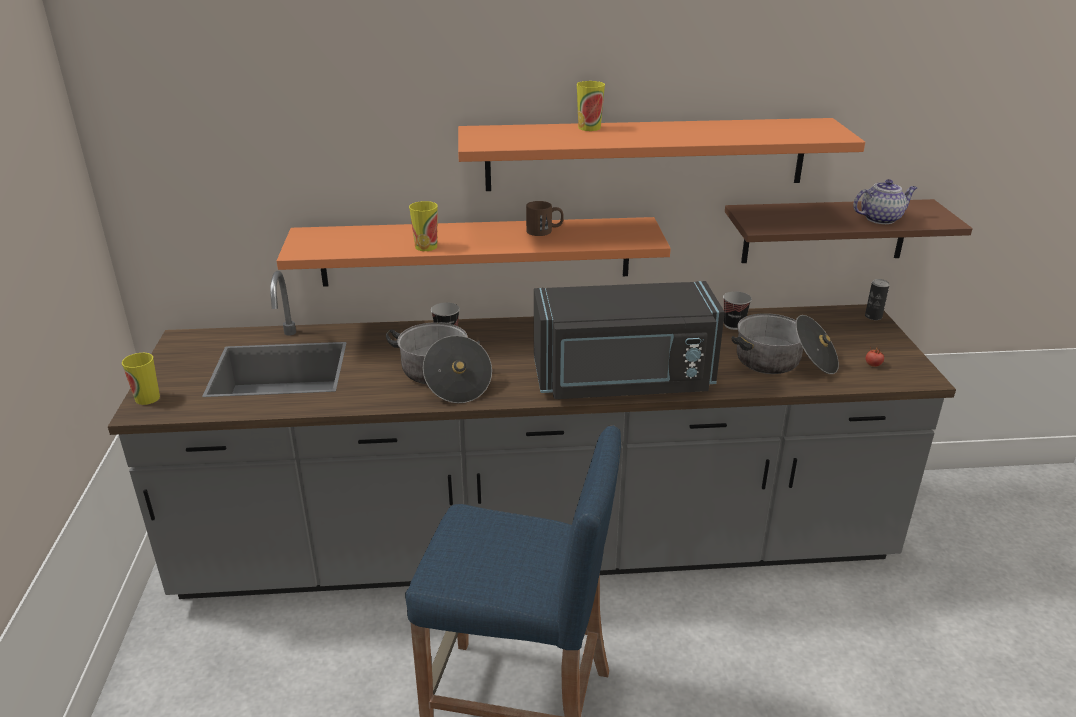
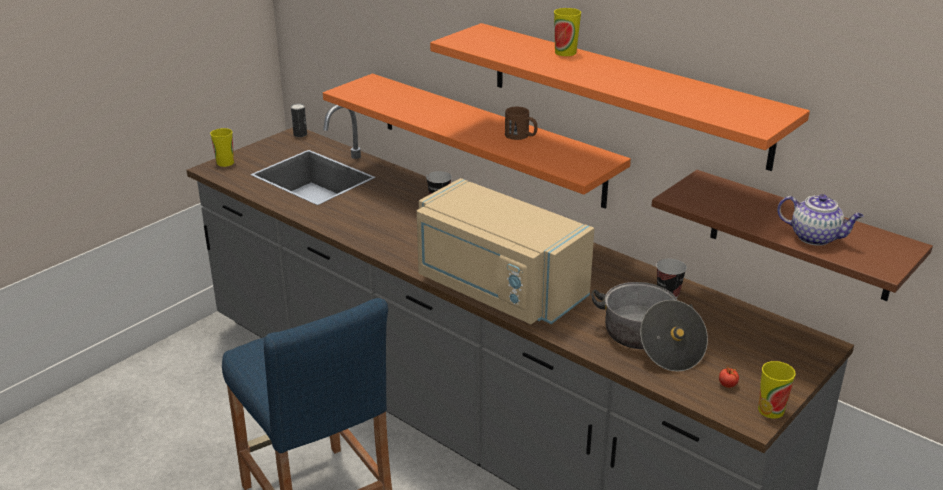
camera: 45 degrees right, 0 degrees up
cooking pot [386,322,492,403] -> none
cup [409,201,438,251] -> cup moved to [758,361,796,418]
black microwave [534,281,725,399] -> beige microwave [417,178,594,324]
can [865,279,890,320] -> can moved to [291,103,307,137]

